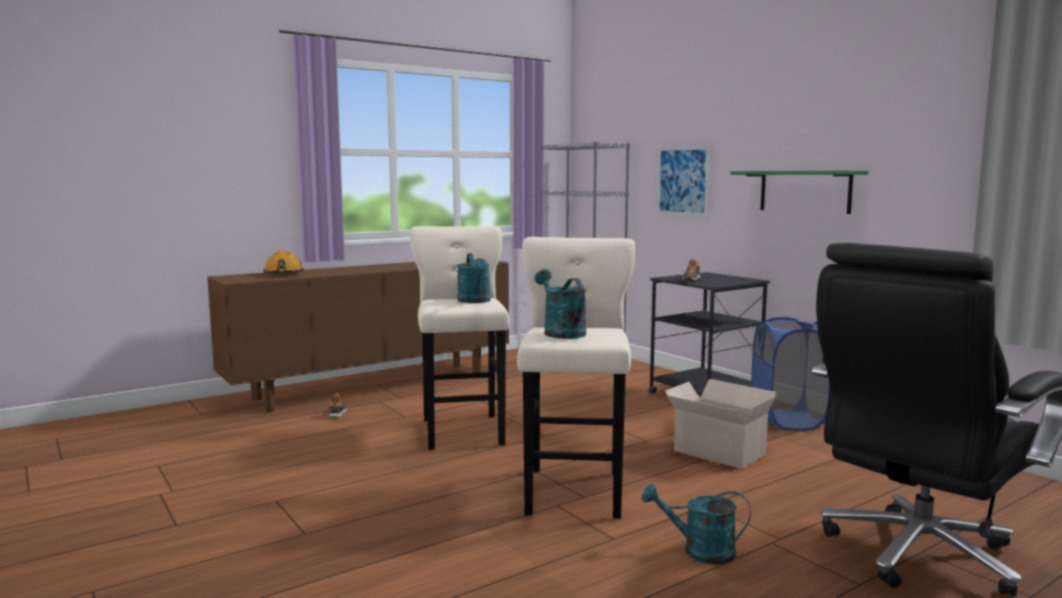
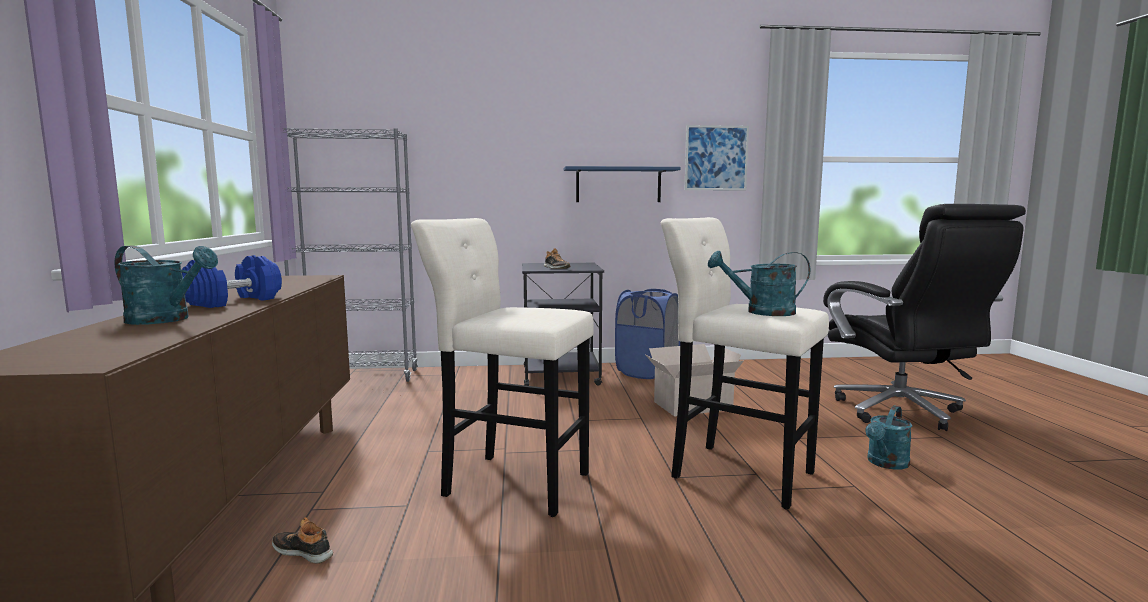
camera: 60 degrees left, 0 degrees up
orange hard hat [263,250,304,273] -> none
turquoise watering can [457,253,491,303] -> turquoise watering can moved to [115,245,218,325]
picture [658,147,709,216] -> picture moved to [684,125,749,190]
green shelf [730,170,869,214] -> blue shelf [564,166,681,202]
none -> blue dumbbell [182,255,282,308]

